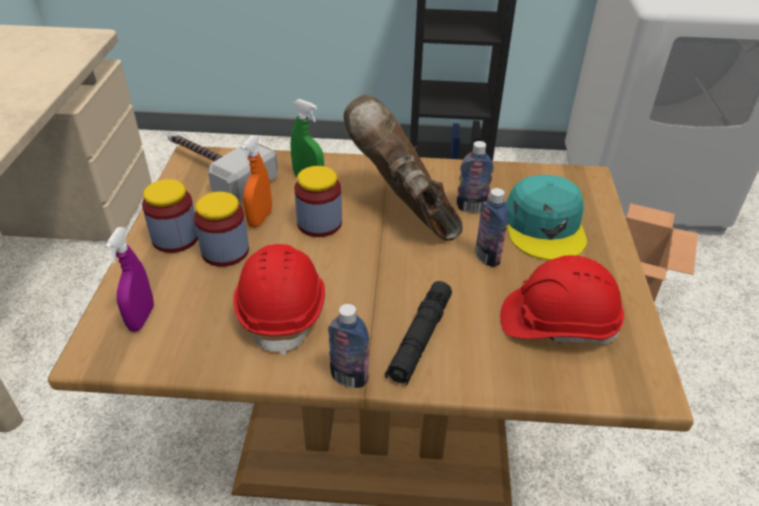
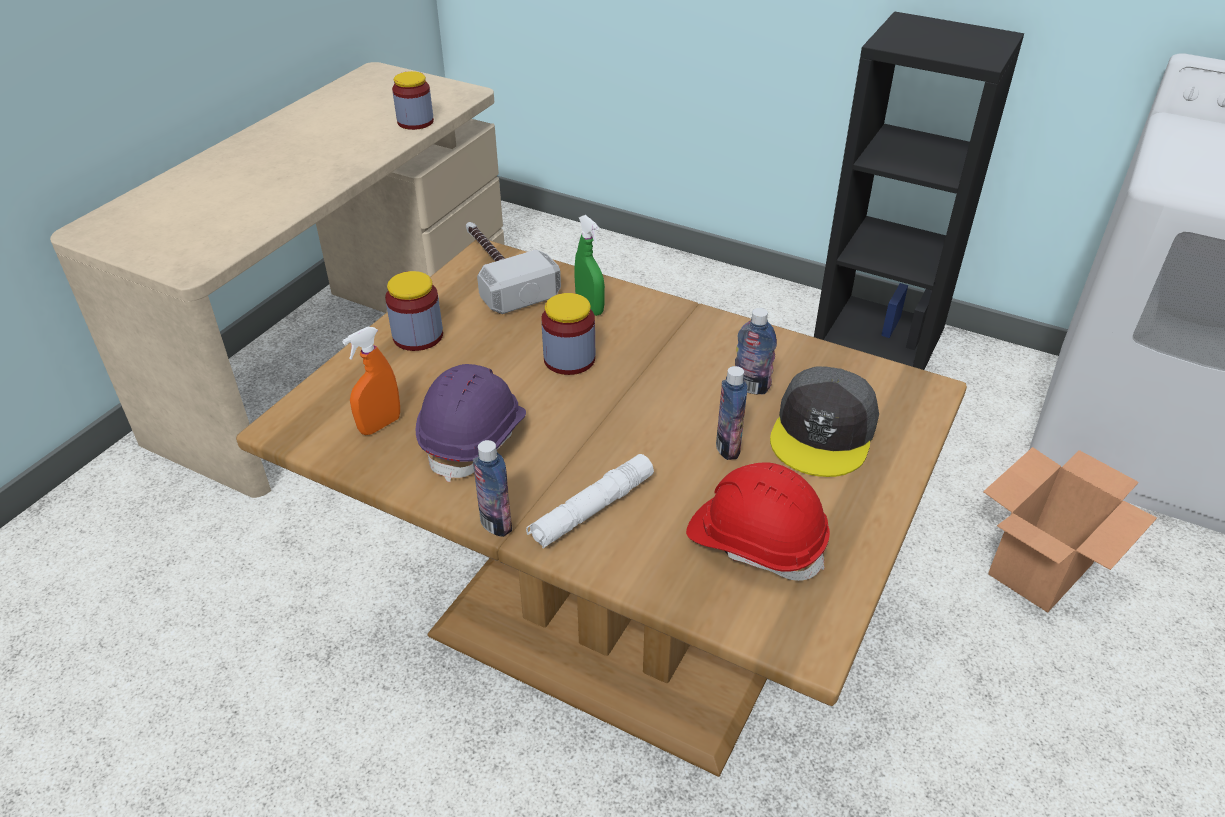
camera: 25 degrees right, 0 degrees up
purple spray bottle [104,227,154,332] -> none
jar [194,192,249,267] -> jar moved to [392,71,434,130]
red hard hat [233,244,325,356] -> purple hard hat [416,364,526,482]
orange spray bottle [240,135,272,228] -> orange spray bottle moved to [342,327,400,435]
brown boot [344,95,463,241] -> none
black flashlight [385,281,452,385] -> white flashlight [526,454,654,548]
turquoise cap [506,175,587,260] -> grey cap [770,366,879,477]

